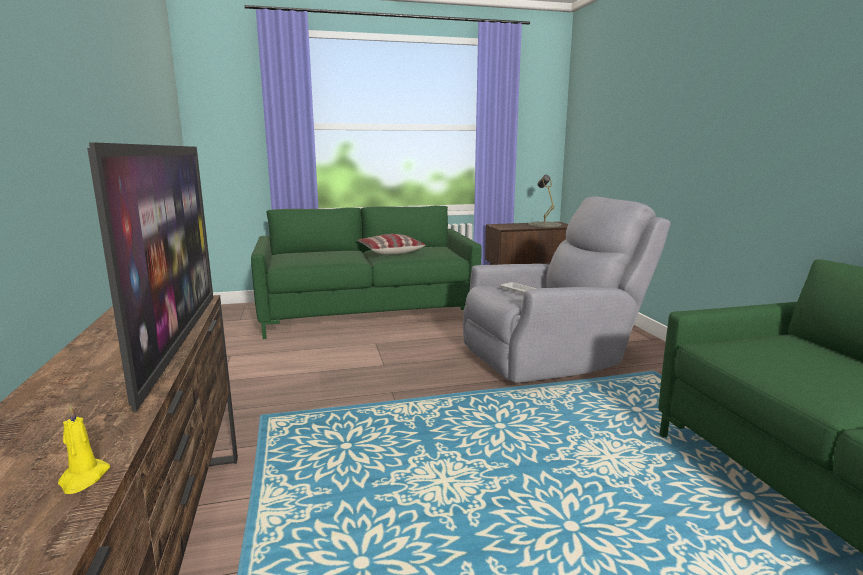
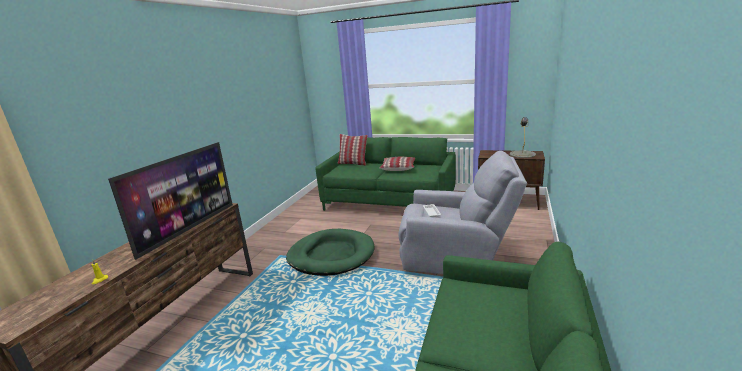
camera: 35 degrees right, 5 degrees up
none -> green dog bed [286,229,375,276]
none -> pillow [337,134,368,166]

